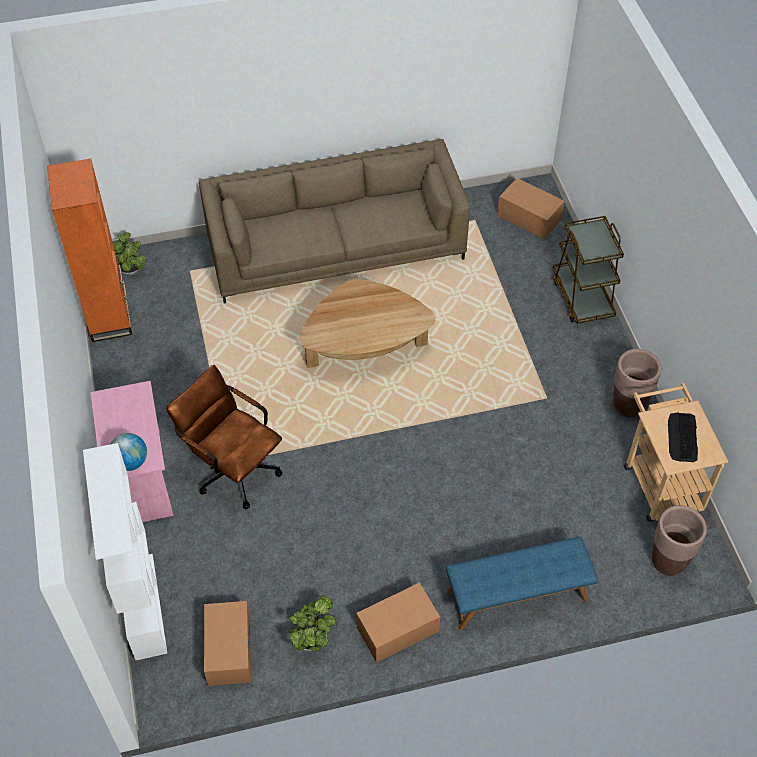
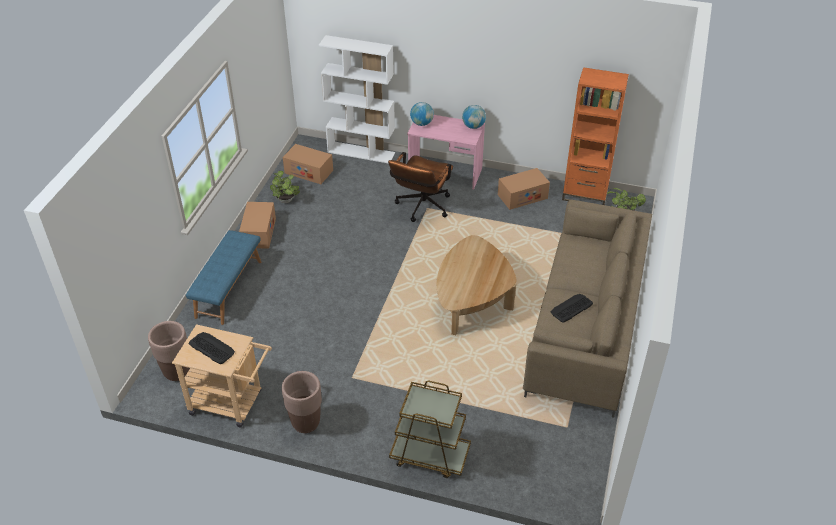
camera: 120 degrees right, 10 degrees down
brown office chair [166,365,283,509] -> brown office chair turned 135 degrees clockwise [388,152,453,222]
cardboard box [497,178,565,239] -> cardboard box moved to [498,168,550,210]
none -> globe [462,105,486,129]
none -> keyboard [551,294,593,323]

